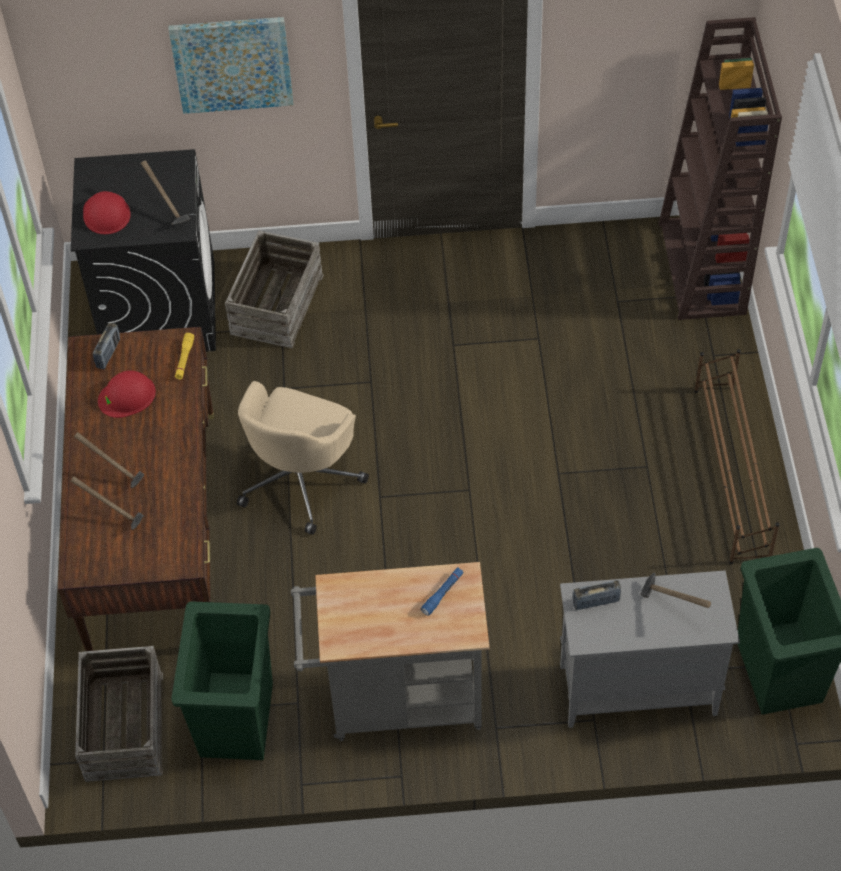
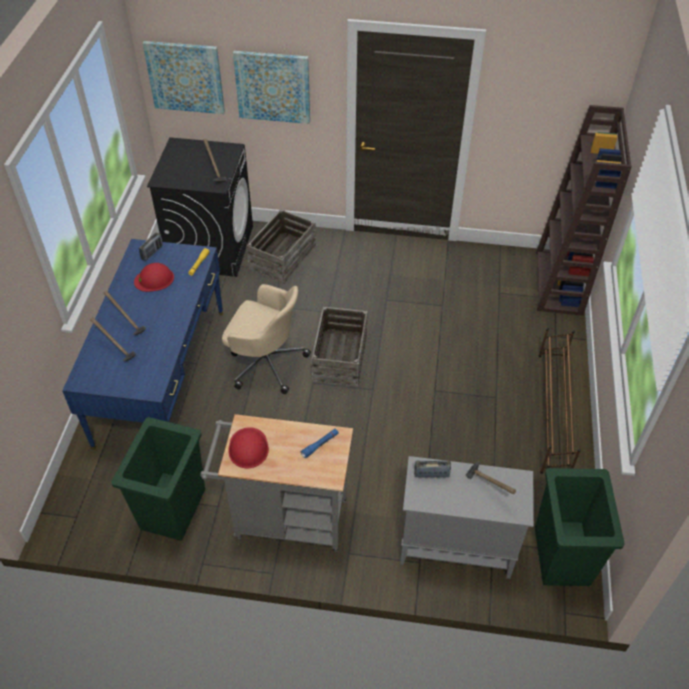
camera: 10 degrees right, 5 degrees down
brown desk [58,327,214,651] -> blue desk [62,239,223,450]
crate [75,646,163,782] -> crate moved to [311,307,368,387]
red hard hat [83,191,131,234] -> red hard hat moved to [228,427,269,468]
beige office chair [237,381,369,535] -> beige office chair turned 105 degrees counterclockwise [222,284,311,394]
none -> picture [143,41,225,114]

